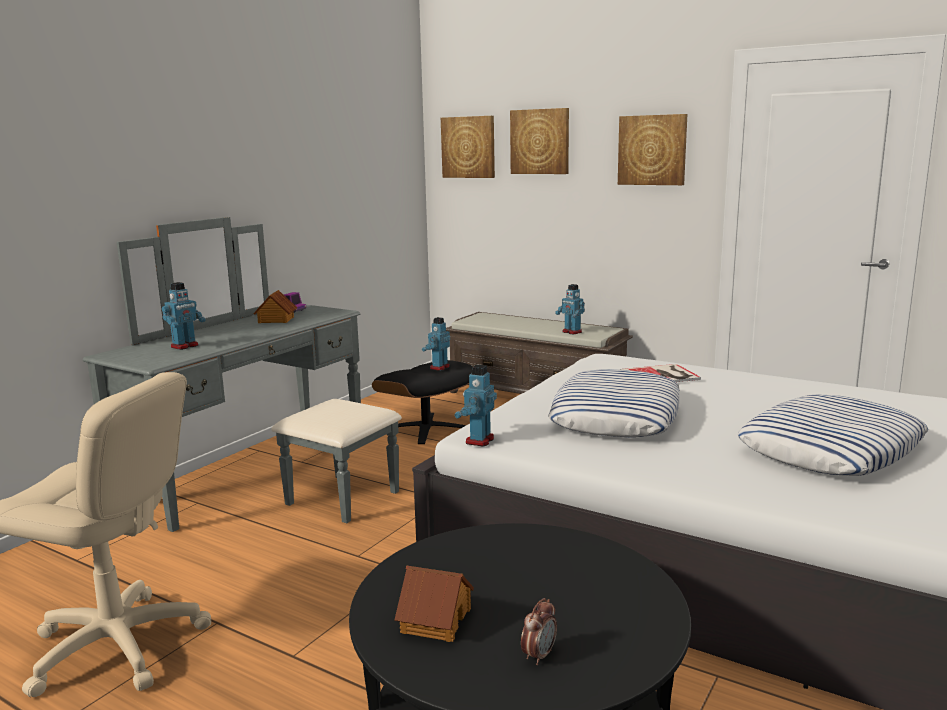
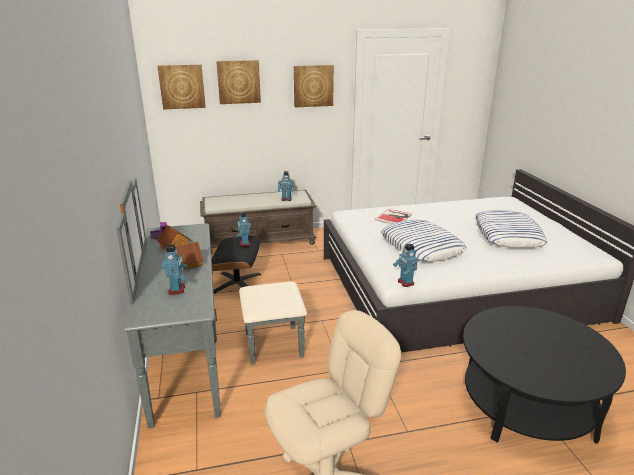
camera: 45 degrees left, 10 degrees up
toy house [394,566,474,642] -> toy house moved to [175,242,203,270]
alarm clock [521,598,557,665] -> none

